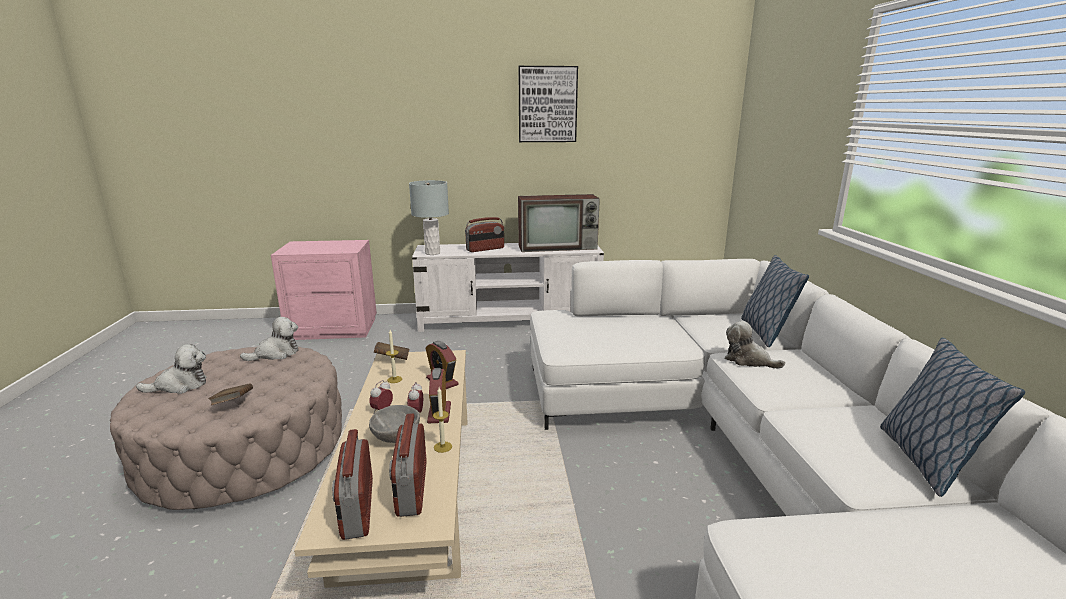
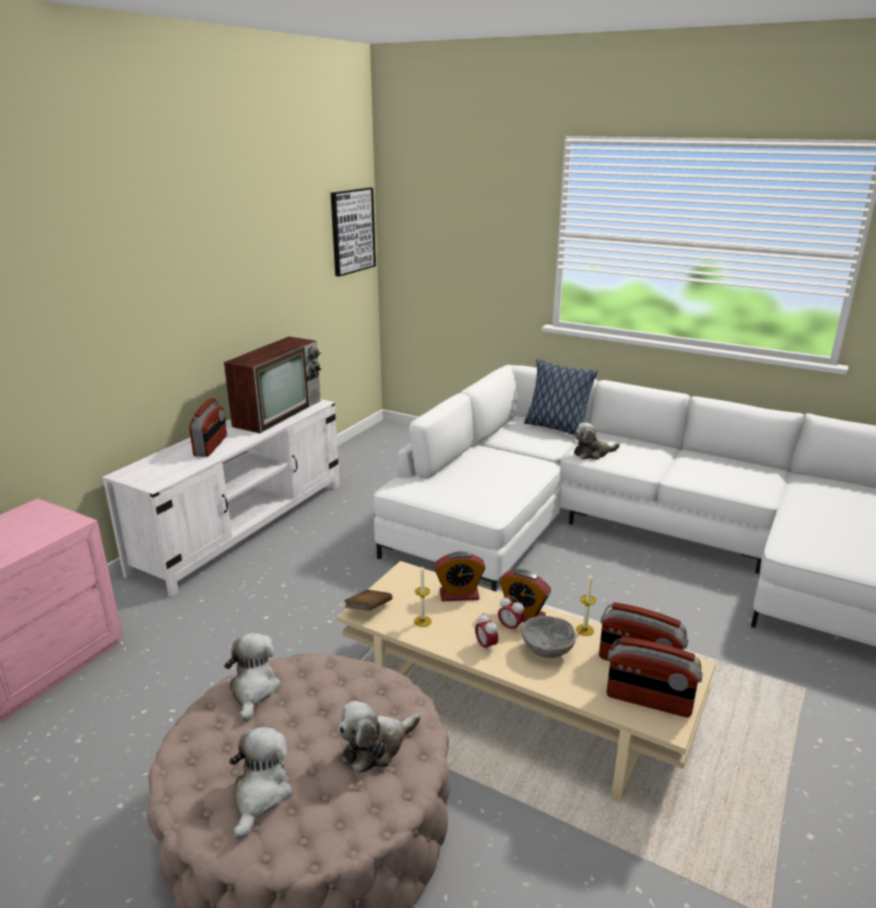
camera: 55 degrees left, 5 degrees up
brown book [208,383,253,405] -> plush toy [338,701,421,773]
grey table lamp [409,180,449,255] -> none
picture [518,66,578,142] -> picture moved to [331,188,376,277]
pillow [880,337,1025,497] -> none

